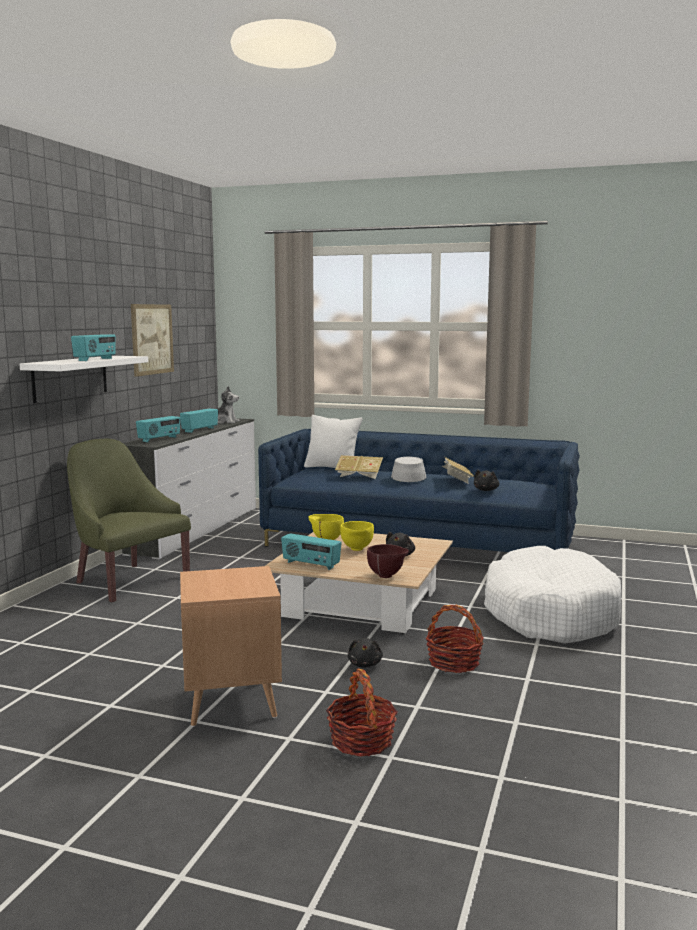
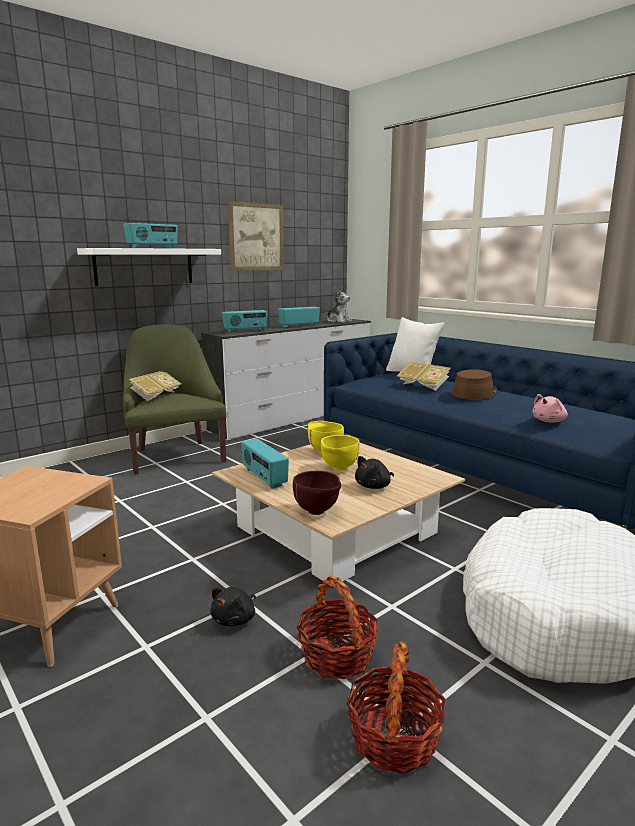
camera: 30 degrees right, 5 degrees up
basket [326,669,398,757] -> basket moved to [346,642,446,774]
grey hat [391,457,426,482] -> brown hat [452,369,497,400]
book [442,457,474,484] -> book moved to [129,371,181,401]
black plush toy [474,470,499,491] -> pink plush toy [532,394,568,423]

